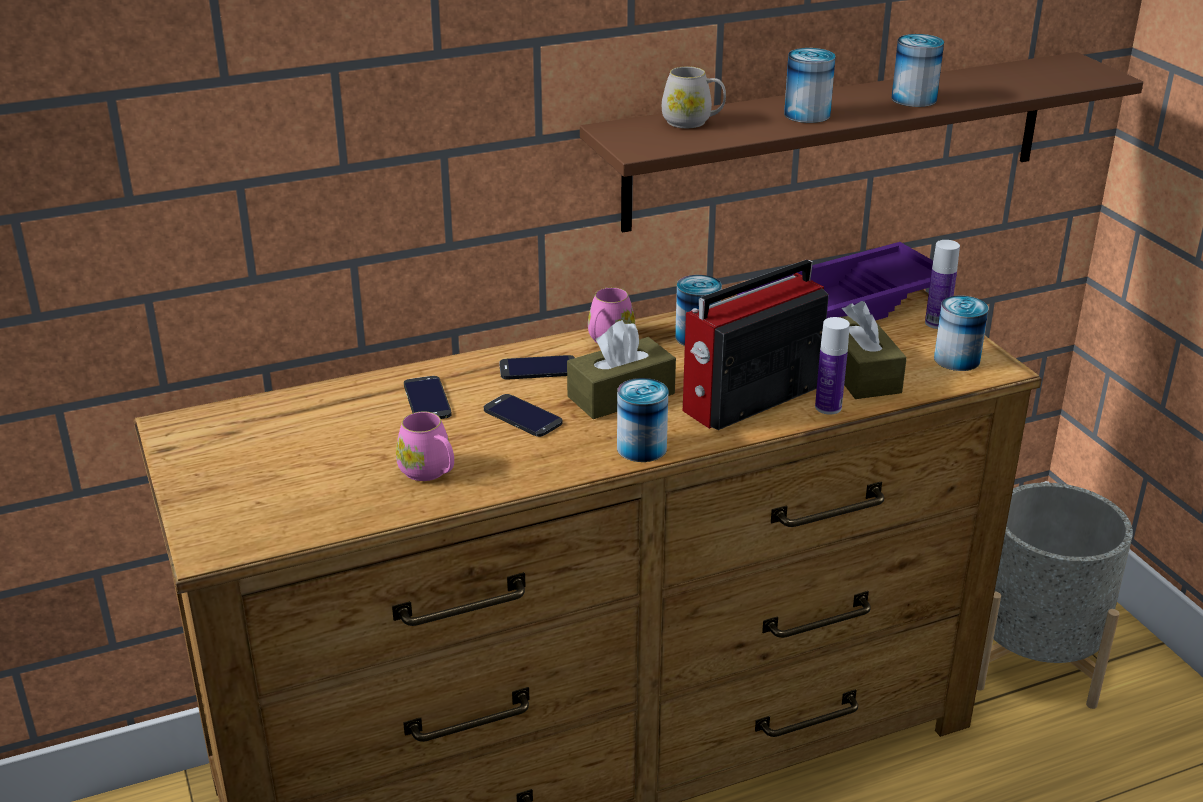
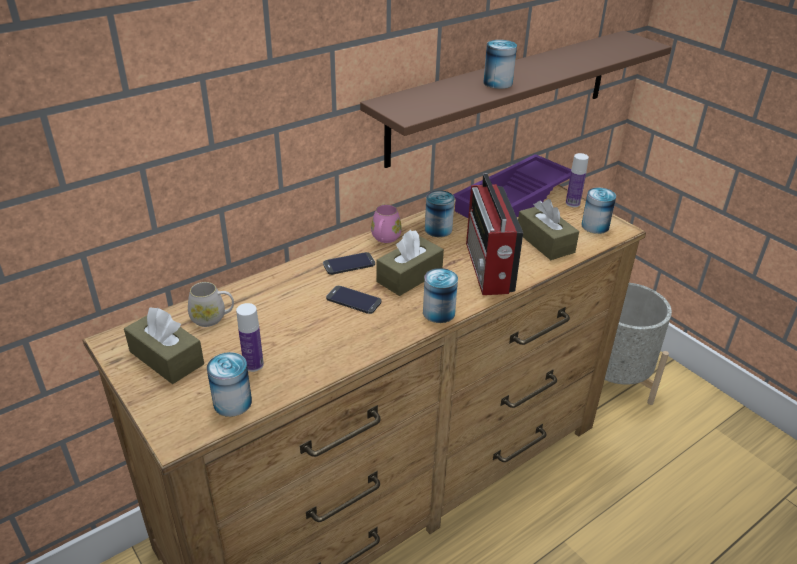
camera: 15 degrees left, 5 degrees up
pink mug [396,411,454,481] -> none
phone [404,376,452,419] -> none
white mug [662,66,726,128] -> white mug moved to [188,282,234,327]
radio [683,259,829,430] -> radio turned 45 degrees counterclockwise [466,173,523,295]
bottle [815,317,850,414] -> bottle moved to [236,303,264,372]
can [892,34,944,107] -> can moved to [207,352,252,417]
none -> brown tissue box [124,308,204,384]

